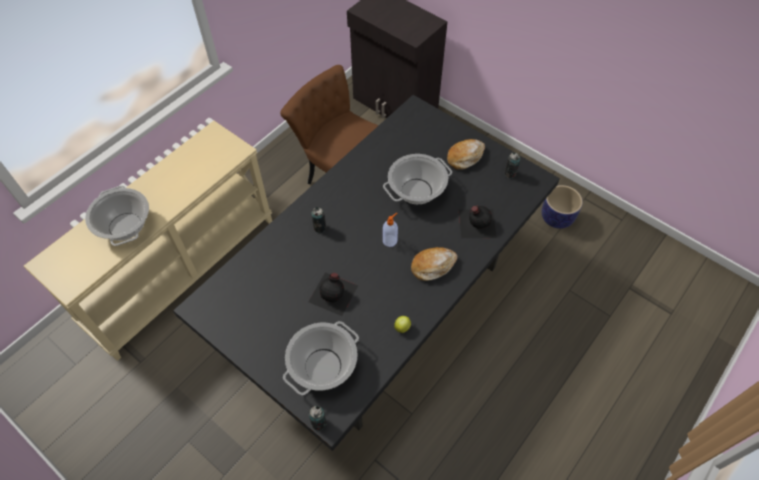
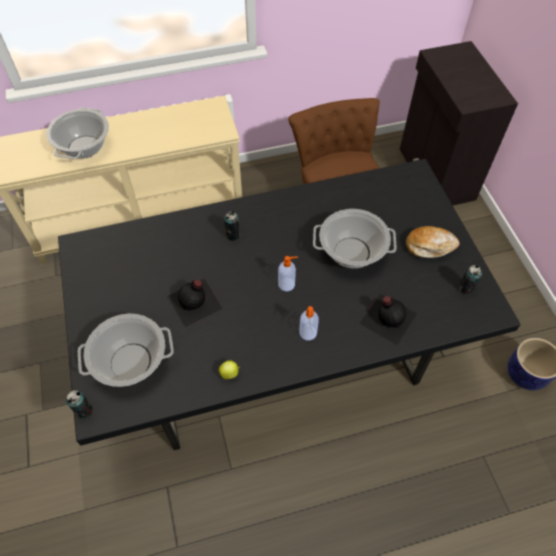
camera: 35 degrees right, 0 degrees up
bread [411,247,457,281] -> soap dispenser [299,306,319,341]

